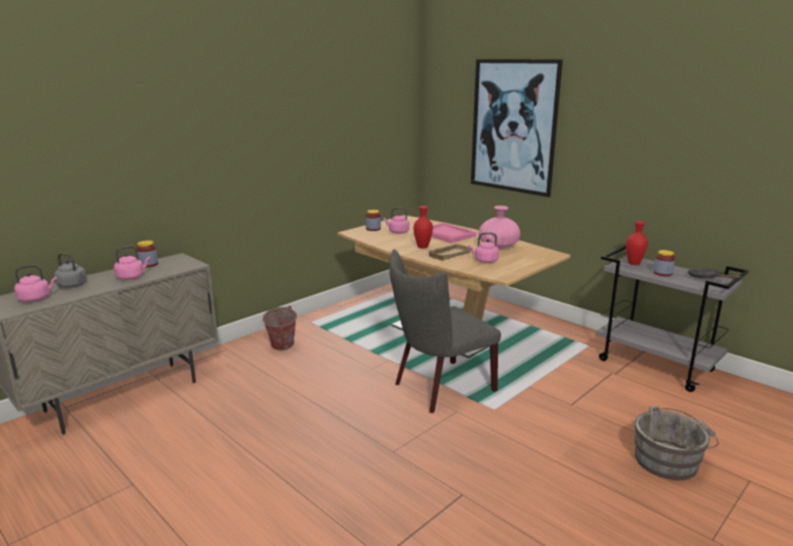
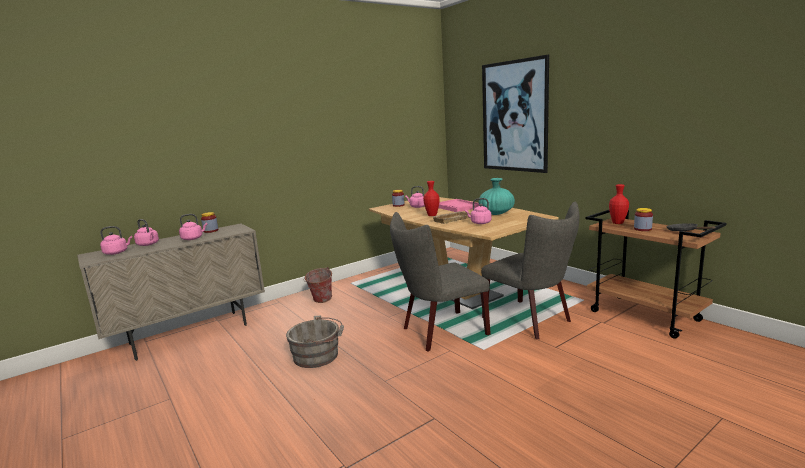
camera: 10 degrees right, 5 degrees down
grey kettle [54,253,87,288] -> pink kettle [134,219,159,246]
pink vase [478,206,520,249] -> turquoise vase [479,178,515,215]
grey cart [596,245,749,392] -> brown cart [586,210,727,339]
grey bucket [634,406,719,480] -> grey bucket moved to [286,316,344,368]
none -> grey chair [481,202,579,339]

